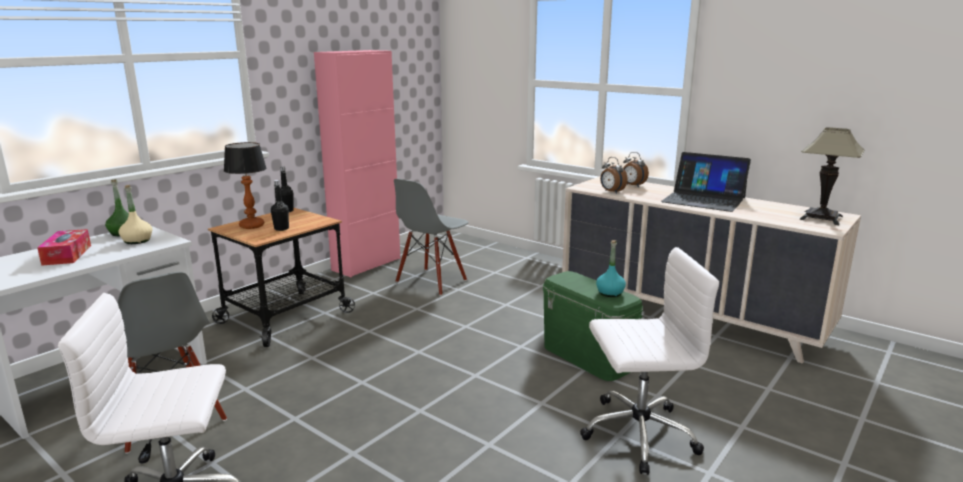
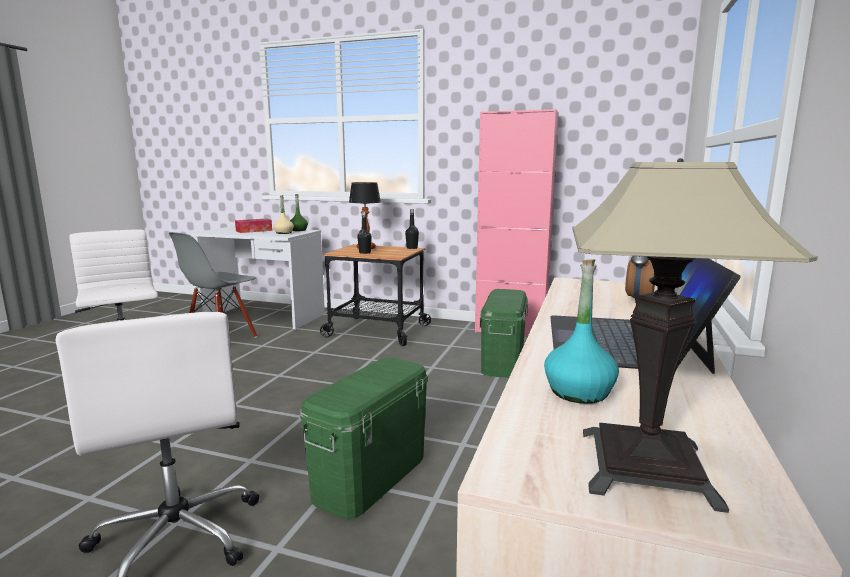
camera: 70 degrees right, 5 degrees down
grey chair [394,179,469,296] -> green storage box [480,289,528,378]
turquoise bottle [596,240,626,297] -> turquoise bottle moved to [544,259,619,404]
alarm clock [600,157,628,194] -> none

